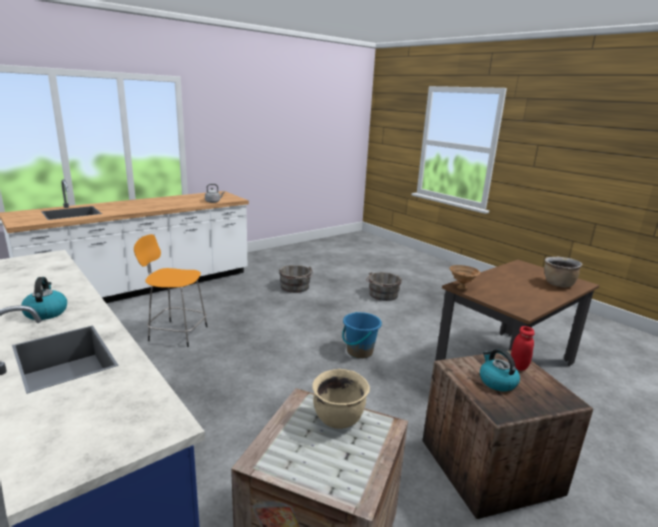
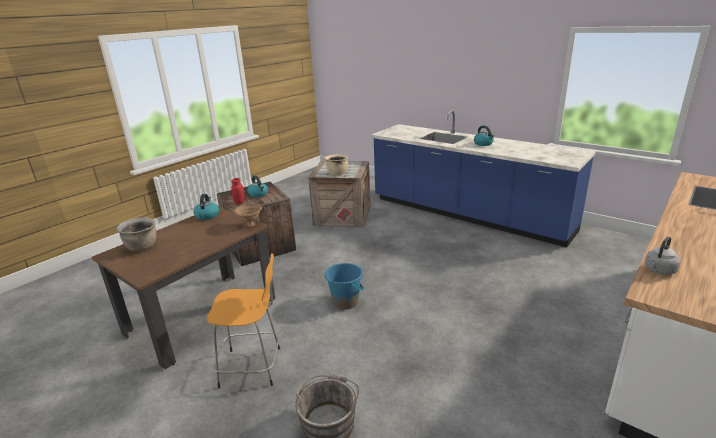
camera: 170 degrees right, 5 degrees up
orange stool [134,234,208,347] -> orange stool moved to [207,253,280,389]
grey bucket [279,265,313,293] -> none
none -> kettle [194,194,219,220]

